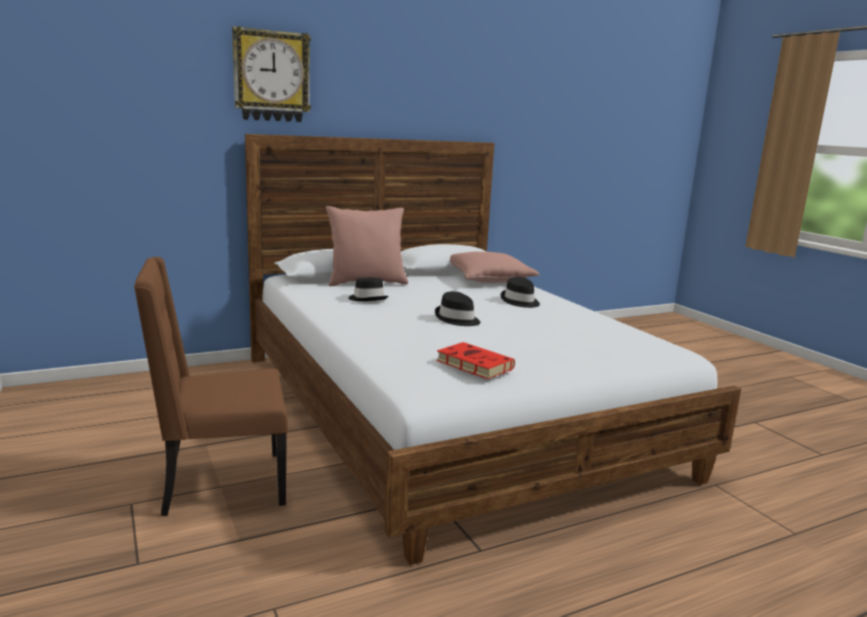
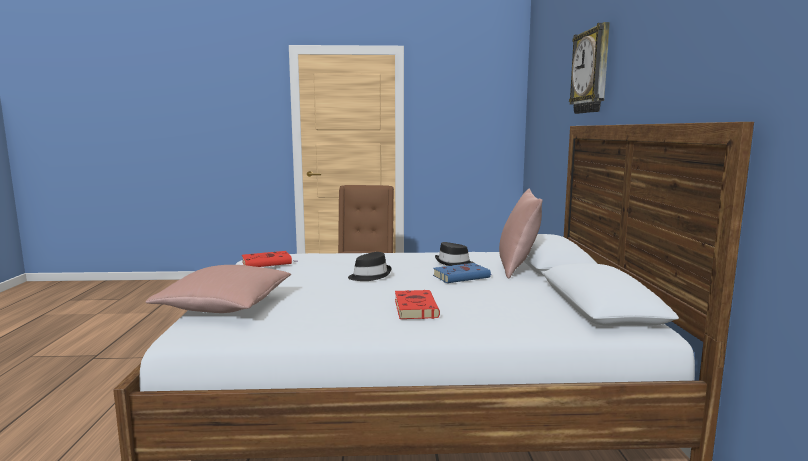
camera: 115 degrees right, 5 degrees down
pink pillow [450,252,539,283] -> pink pillow moved to [146,265,292,313]
black hat [500,277,540,308] -> red book [395,290,440,319]
none -> blue book [433,263,492,283]

